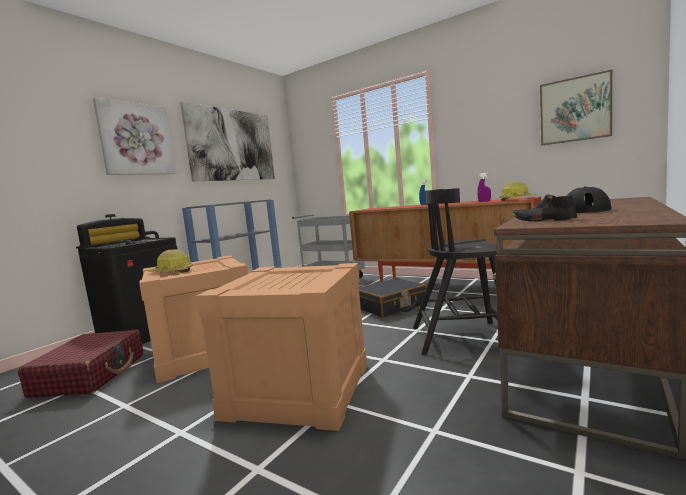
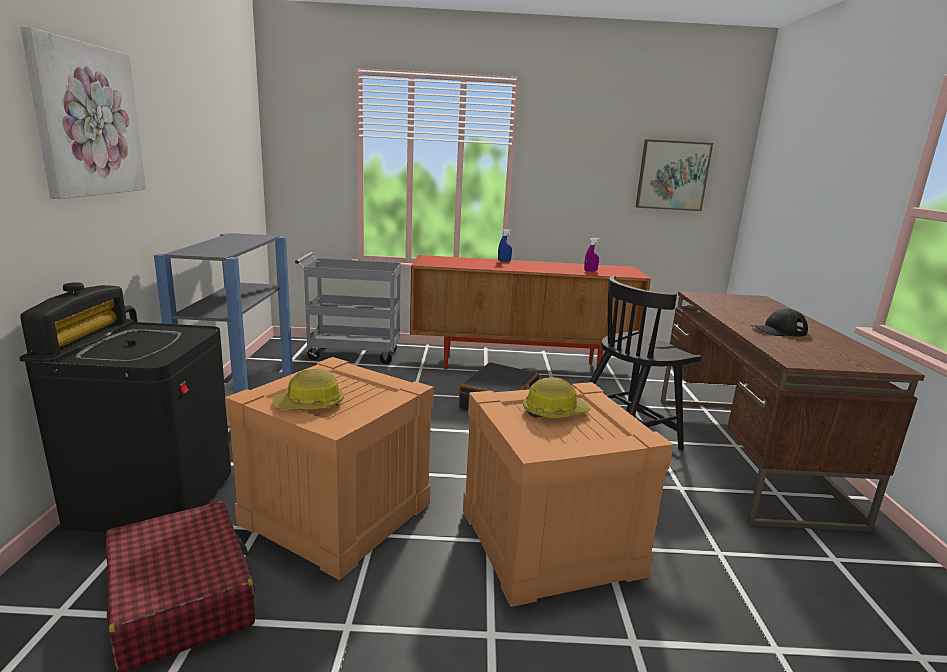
camera: 35 degrees left, 10 degrees up
picture [180,102,275,182] -> none
hard hat [499,181,536,201] -> hard hat moved to [523,377,591,418]
black shoe [512,194,578,221] -> none

